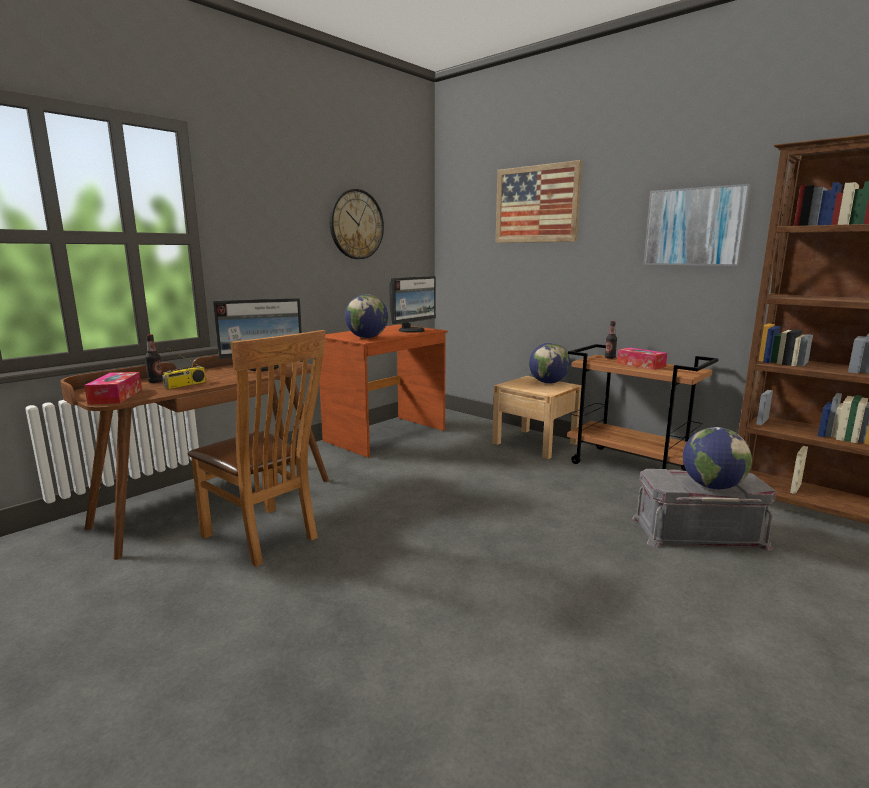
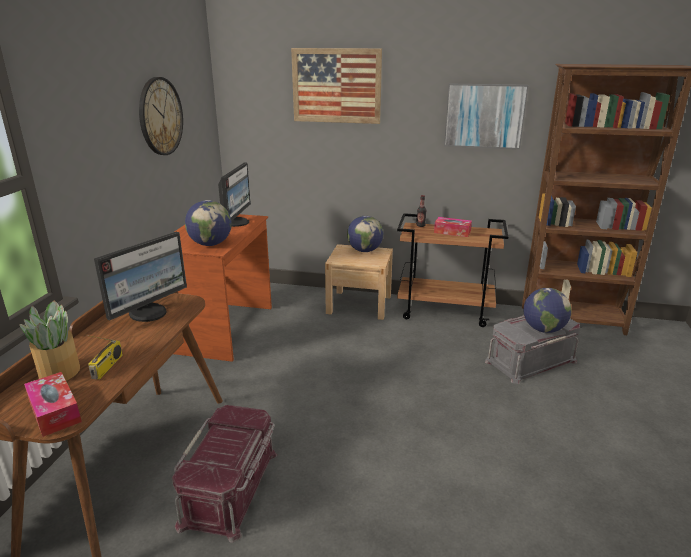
camera: 30 degrees left, 10 degrees up
bottle [145,334,163,383] -> potted plant [19,301,80,381]
brown chair [188,330,326,567] -> red storage box [172,405,277,543]

